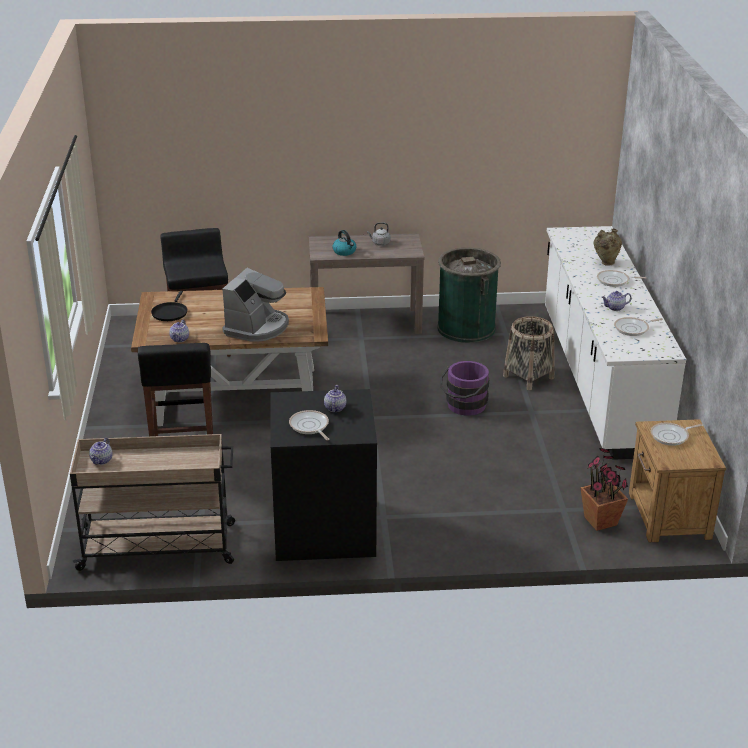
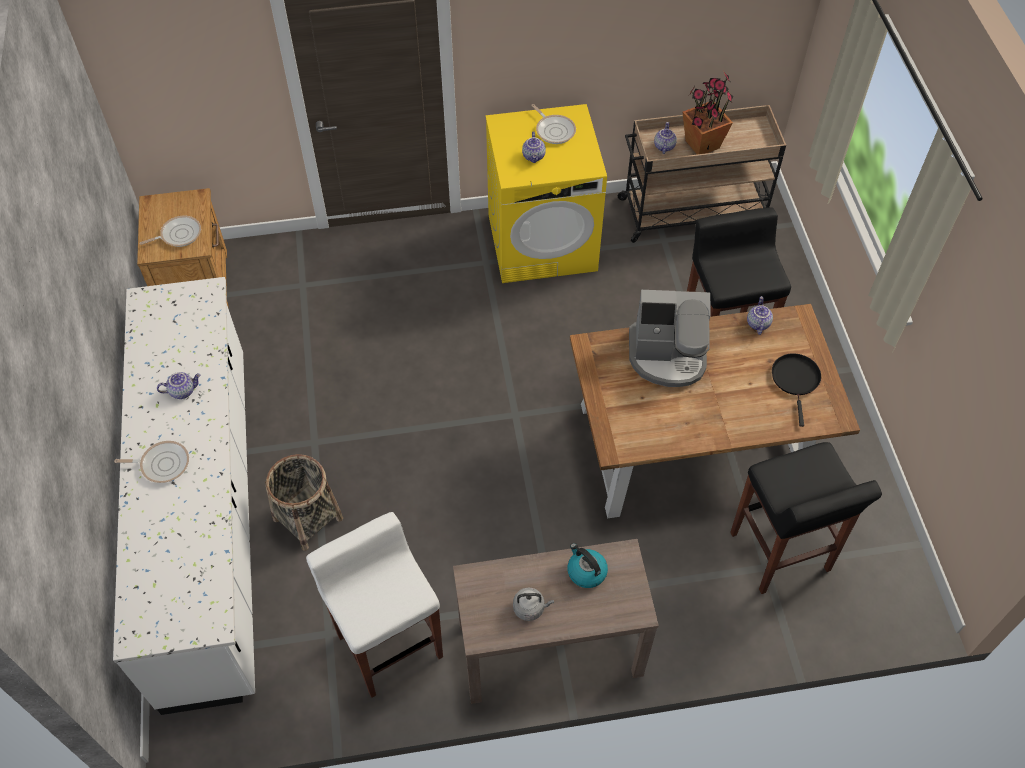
camera: 175 degrees right, 25 degrees up
teapot [89,437,113,465] -> teapot moved to [654,122,677,154]
coffee machine [222,268,289,342] -> coffee machine turned 105 degrees counterclockwise [629,290,711,387]
black washing machine [271,389,377,561] -> yellow washing machine [486,104,607,283]
green trash can [437,248,501,343] -> white stool [306,512,443,698]
purple bucket [440,361,489,416] -> none
potted plant [580,448,628,531] -> potted plant moved to [683,72,733,154]
beige vase [594,228,622,266] -> none
frying pan [614,317,663,336] -> none

